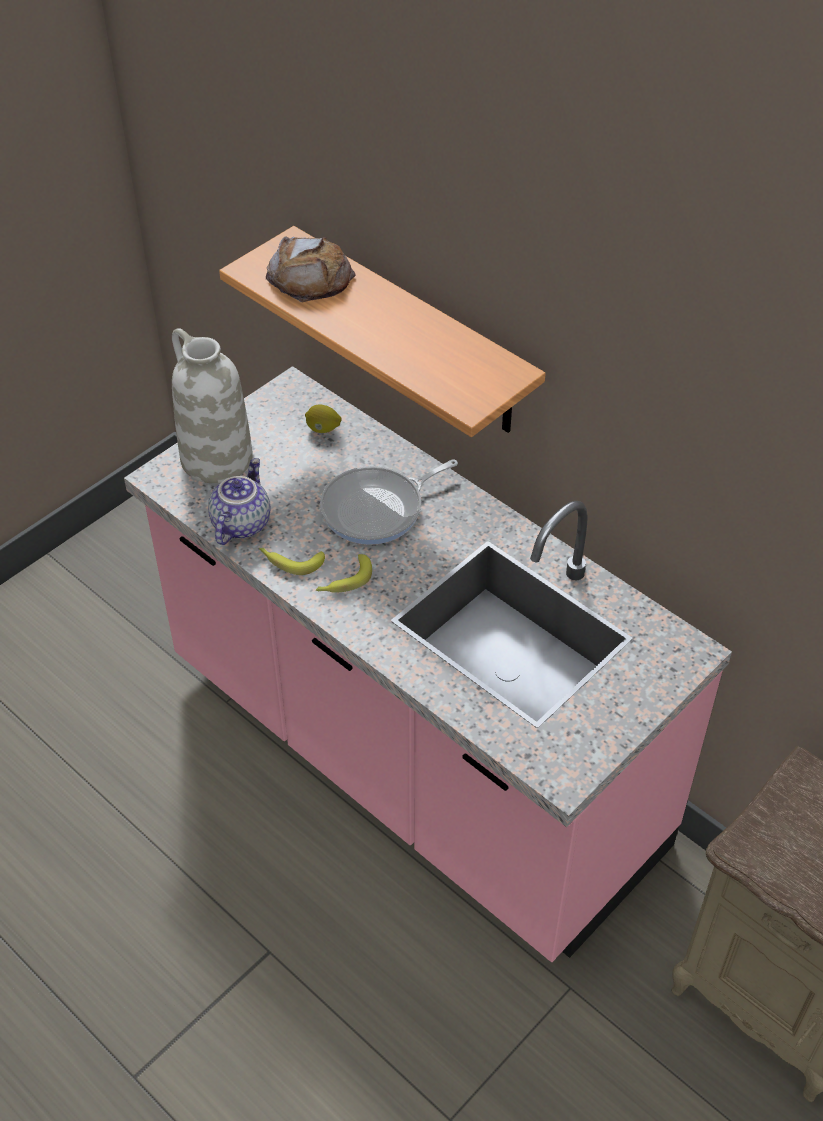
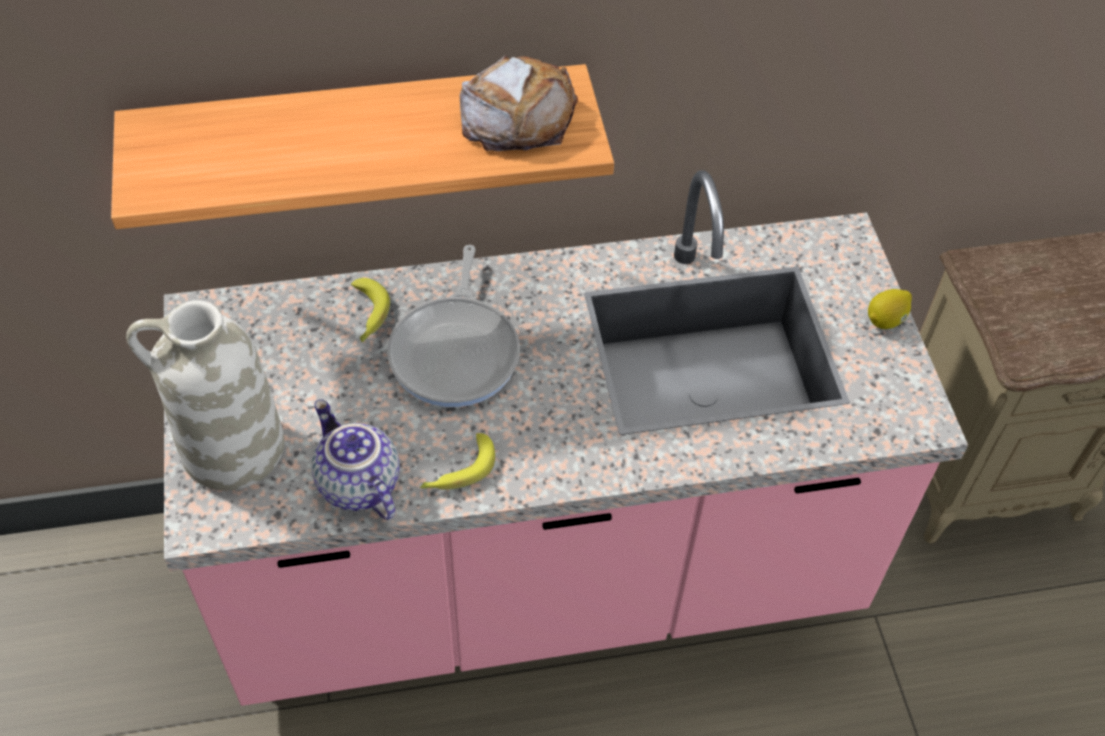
camera: 55 degrees left, 5 degrees up
bread [266,236,356,302] -> bread moved to [460,55,578,151]
lemon [305,405,342,433] -> lemon moved to [868,289,912,329]
banana [316,554,372,593] -> banana moved to [351,278,390,342]

